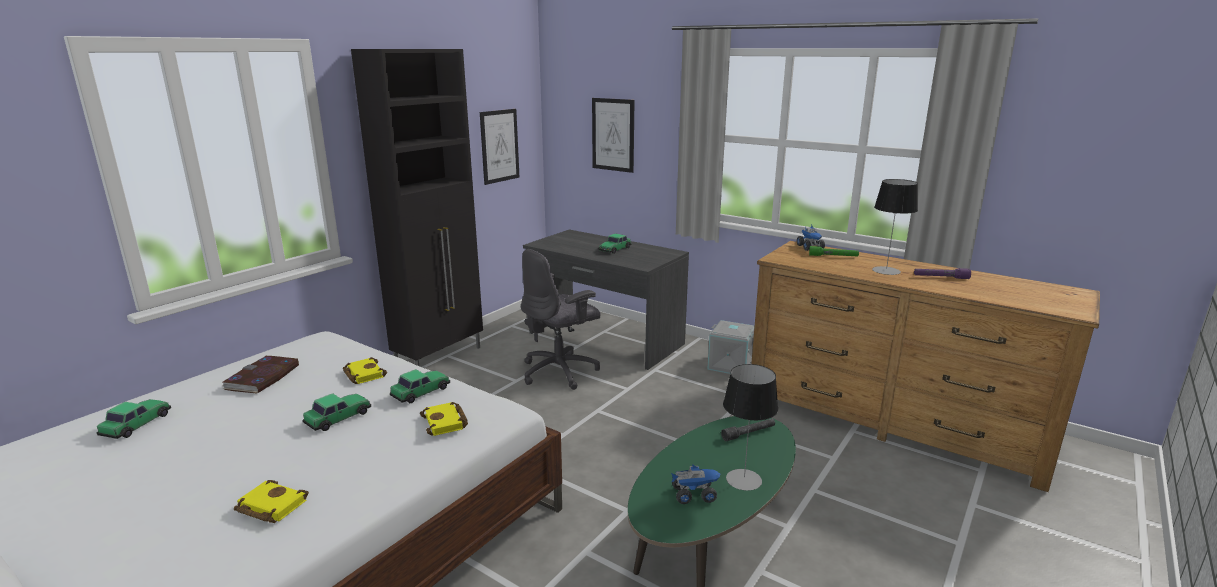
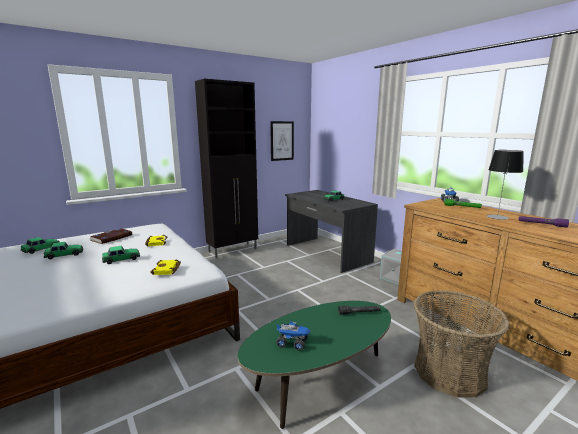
camera: 20 degrees right, 5 degrees down
yellow book [234,480,309,523] -> none
toy car [390,369,450,403] -> toy car moved to [44,242,83,259]
grey office chair [521,249,600,390] -> none
picture [592,98,634,173] -> none
table lamp [723,364,778,491] -> none
none -> basket [413,290,510,398]

